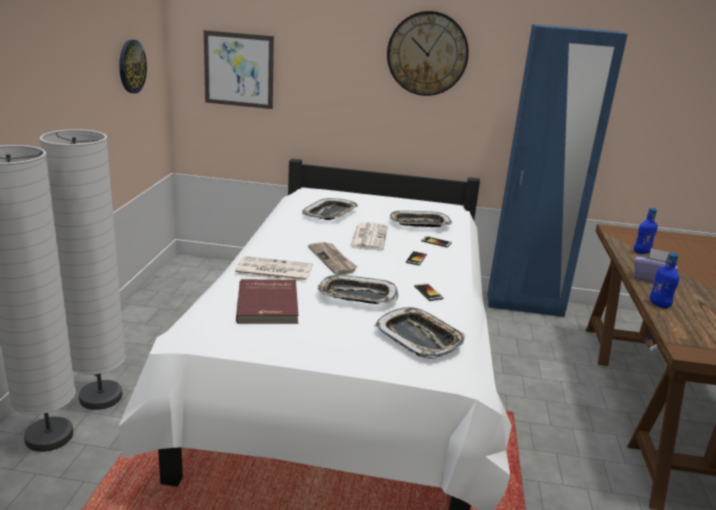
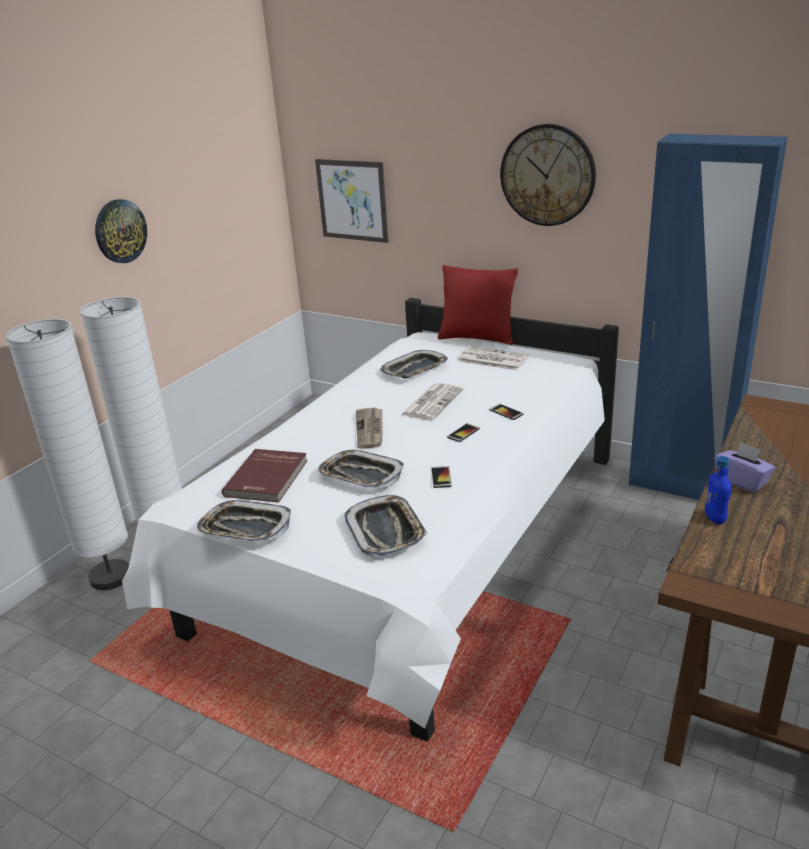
camera: 25 degrees right, 5 degrees up
wall clock [119,40,147,94] -> wall clock moved to [95,199,147,263]
newspaper [234,256,313,282] -> newspaper moved to [458,346,529,371]
tray [390,211,452,227] -> tray moved to [197,500,291,542]
blue bottle [634,208,658,254] -> none
none -> red pillow [438,265,518,345]

